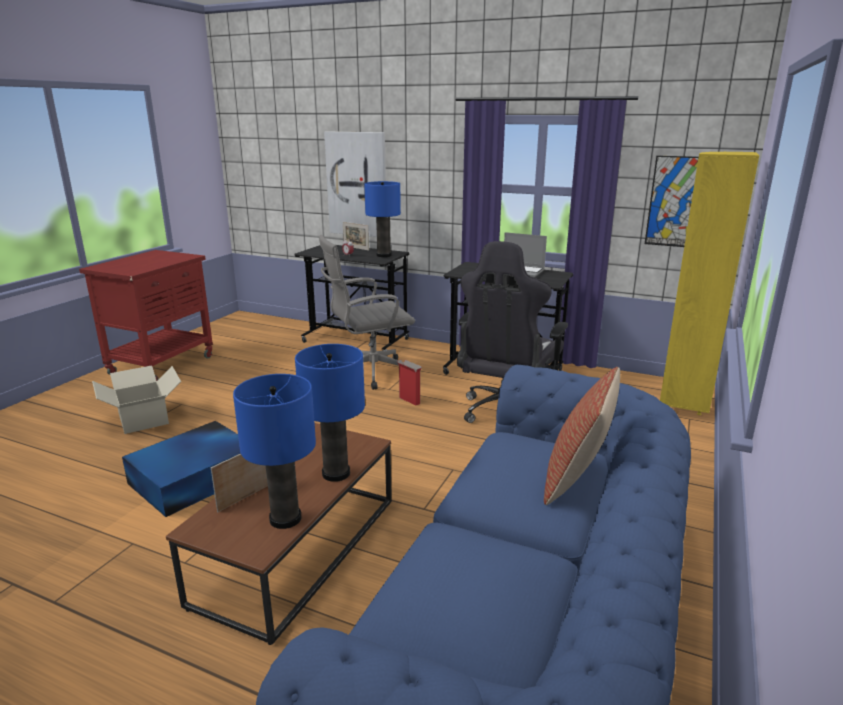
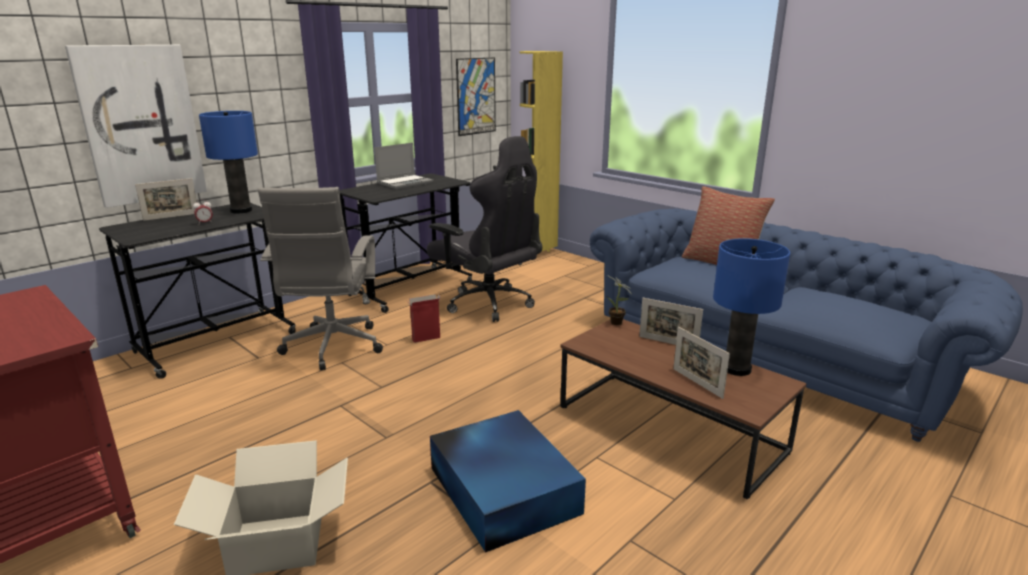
camera: 70 degrees left, 0 degrees up
blue table lamp [295,344,365,482] -> picture frame [639,298,703,345]
none -> potted plant [607,275,631,325]

